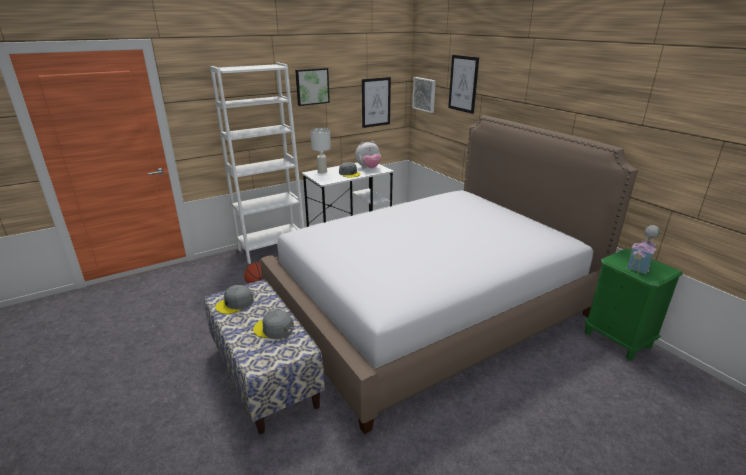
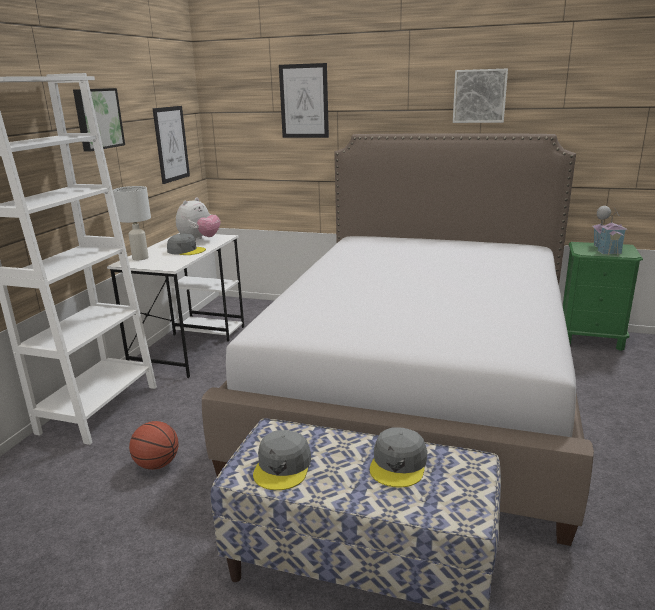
camera: 40 degrees left, 5 degrees down
grey cap [253,310,294,339] -> grey cap turned 45 degrees counterclockwise [370,427,427,487]
picture [412,77,436,113] -> picture moved to [453,69,508,123]

